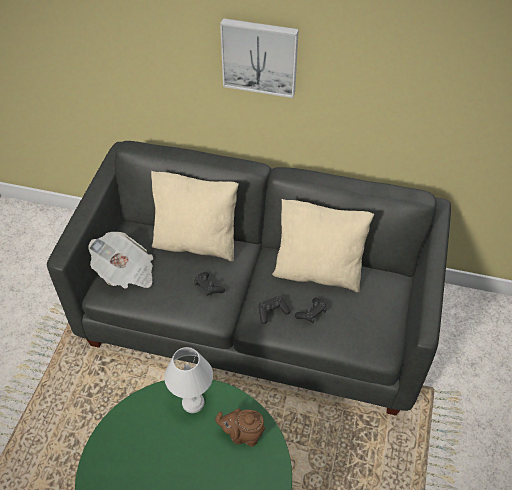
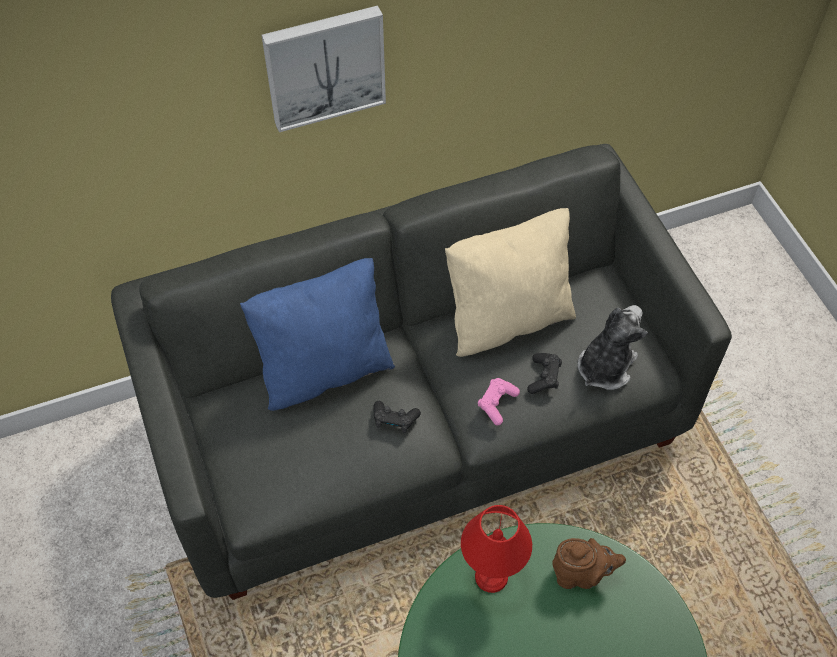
camera: 35 degrees left, 5 degrees up
newspaper [88,232,153,289] -> none
beige pillow [151,171,239,261] -> blue pillow [240,258,395,411]
white table lamp [164,347,213,413] -> red table lamp [461,505,532,593]
brown teapot [215,408,265,447] -> brown teapot turned 150 degrees counterclockwise [552,538,626,589]
black game controller [259,296,290,324] -> pink game controller [478,378,520,425]
none -> plush toy [577,305,648,390]

